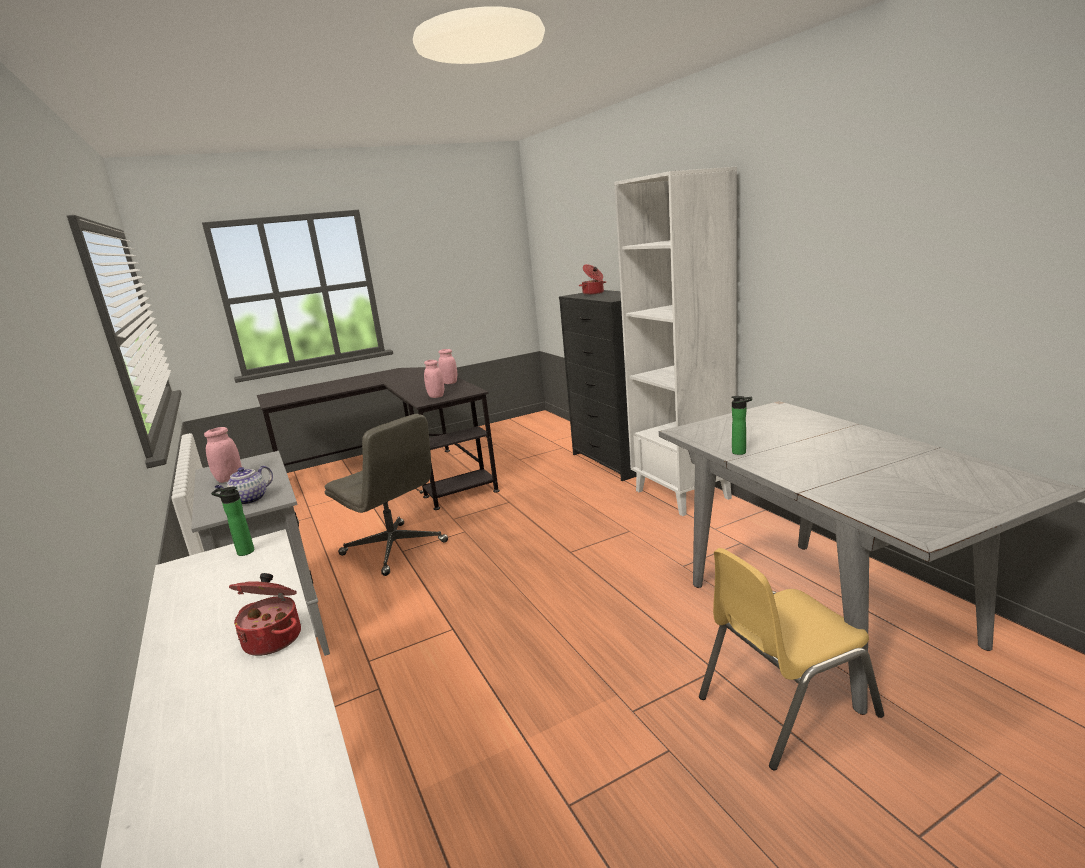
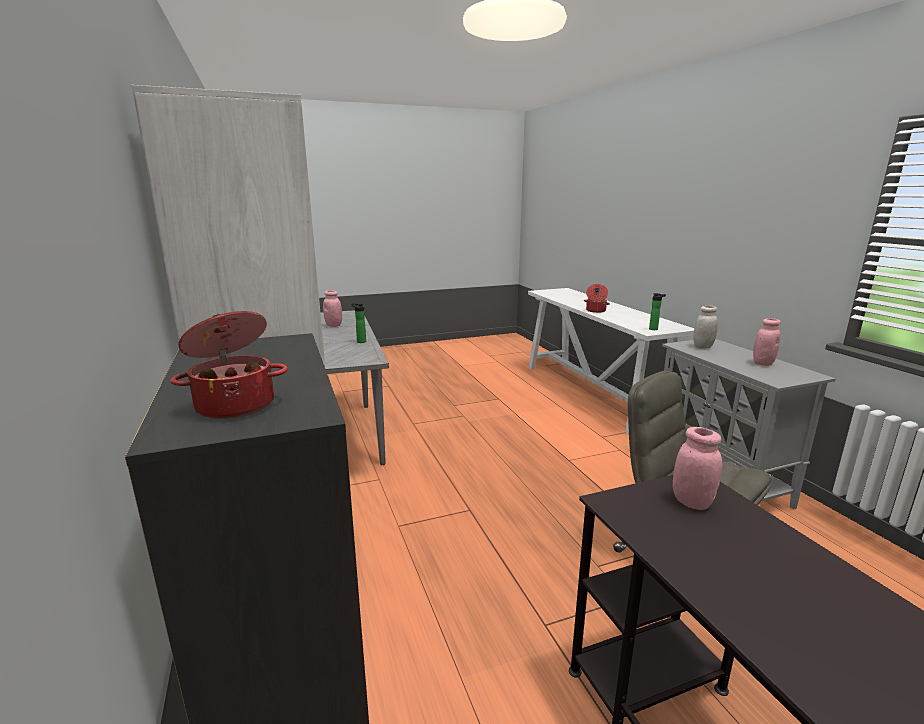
camera: 175 degrees left, 0 degrees up
teapot [214,466,273,505] -> white jar [693,306,718,349]
pink jar [438,349,457,384] -> pink jar moved to [323,290,342,327]
yellow chair [699,548,884,770] -> none

